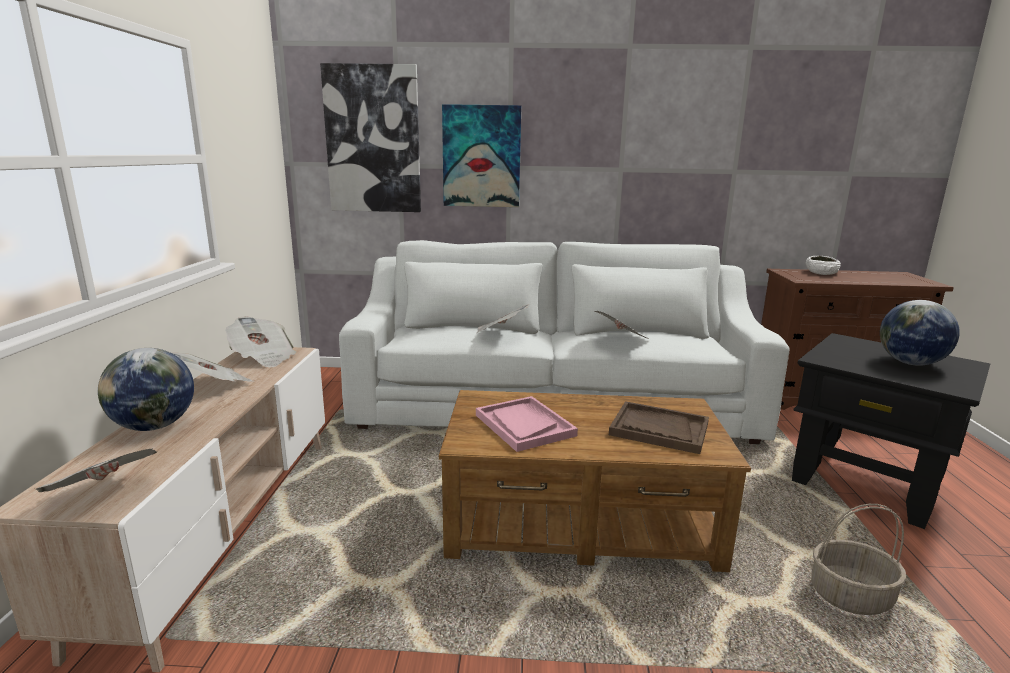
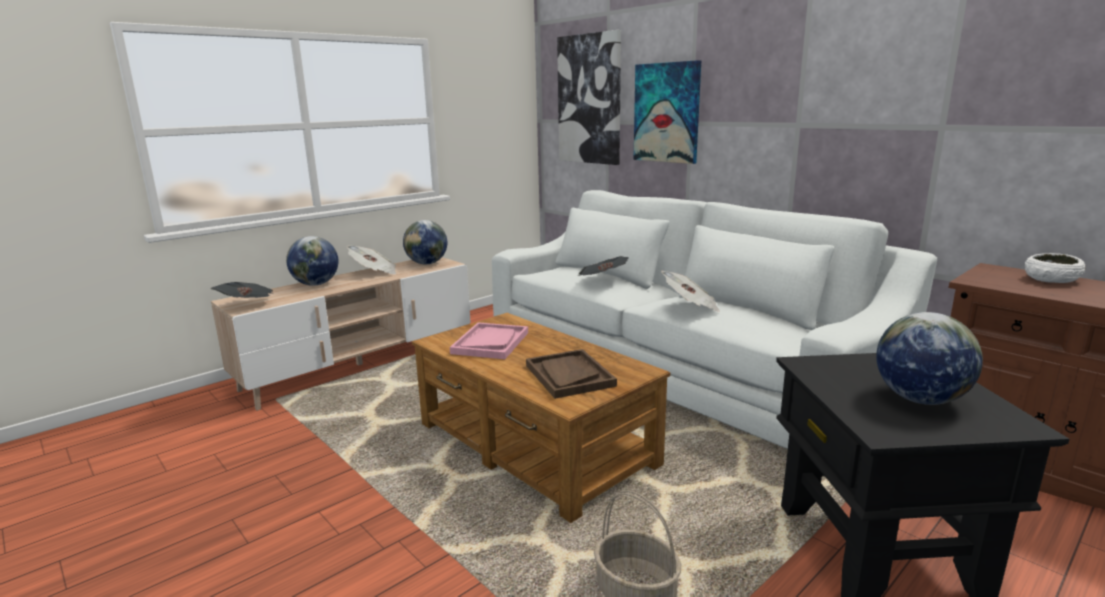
camera: 45 degrees right, 0 degrees up
newspaper [225,316,297,368] -> globe [403,220,447,264]

